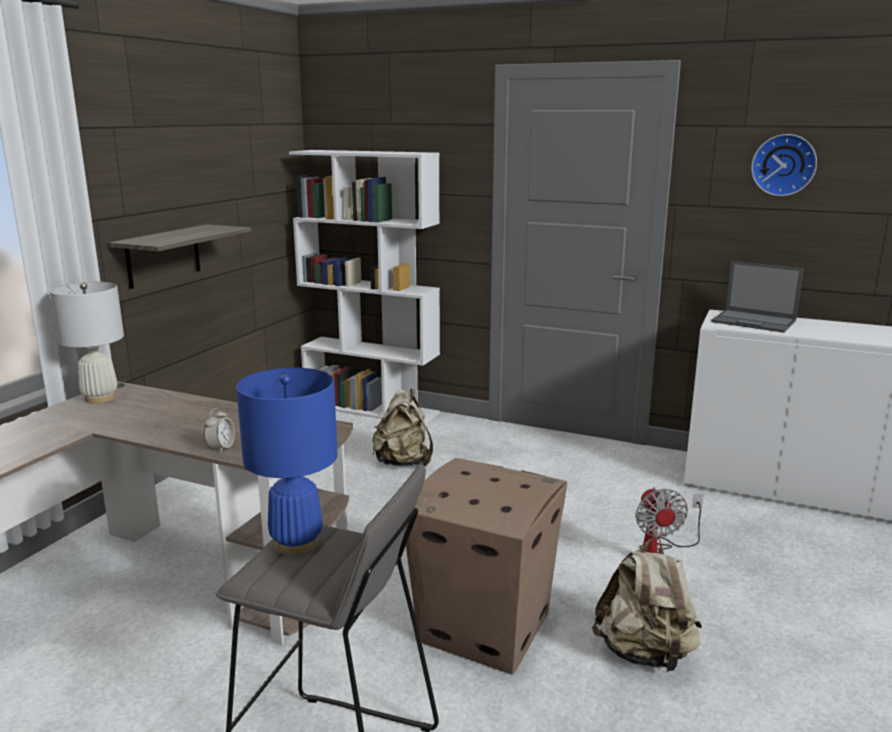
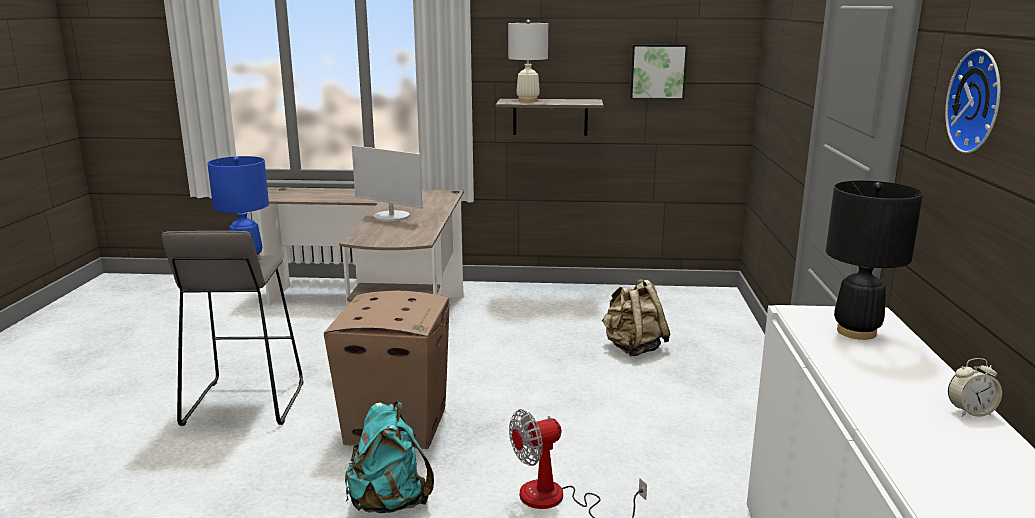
camera: 70 degrees right, 0 degrees up
white table lamp [50,282,124,404] -> white table lamp moved to [508,20,548,102]
alarm clock [204,408,235,452] -> alarm clock moved to [948,358,1002,417]
white bookcase [289,150,440,424] -> none
beige backpack [592,537,702,672] -> turquoise backpack [345,401,434,513]
laptop [711,261,804,333] -> black table lamp [826,181,923,340]
none -> monitor [352,145,423,222]
none -> picture [630,44,688,100]

